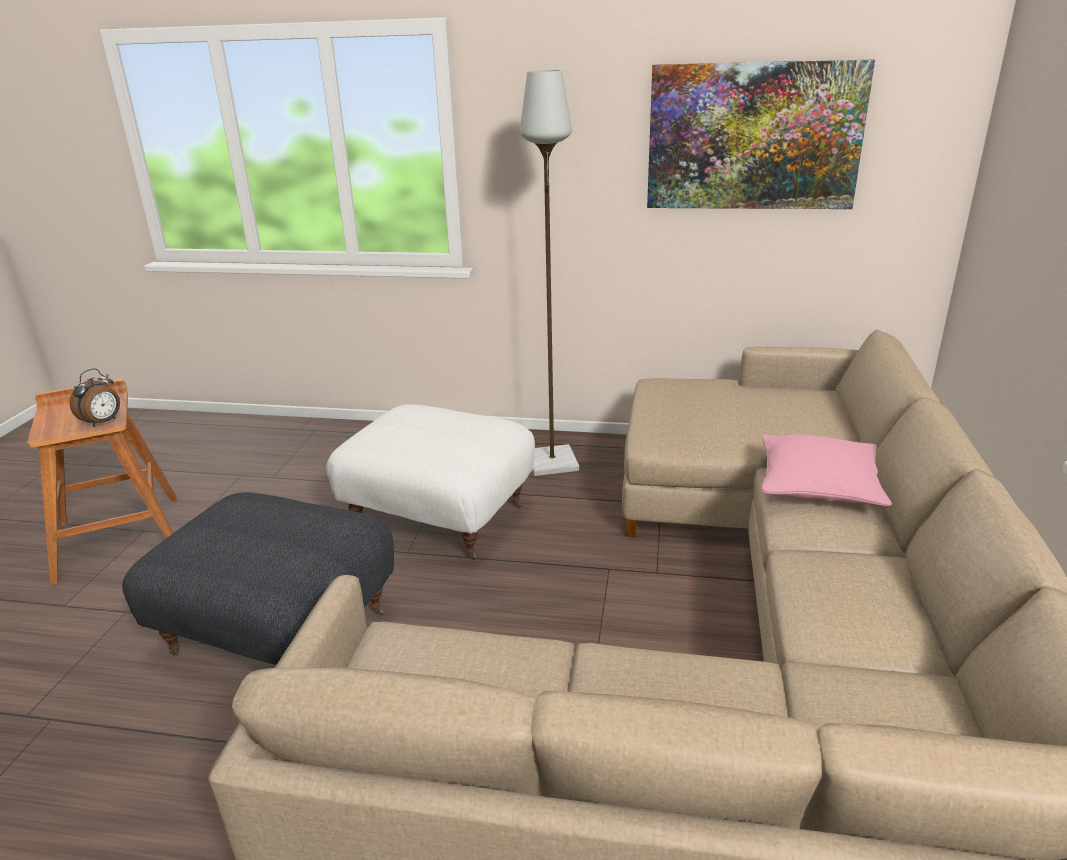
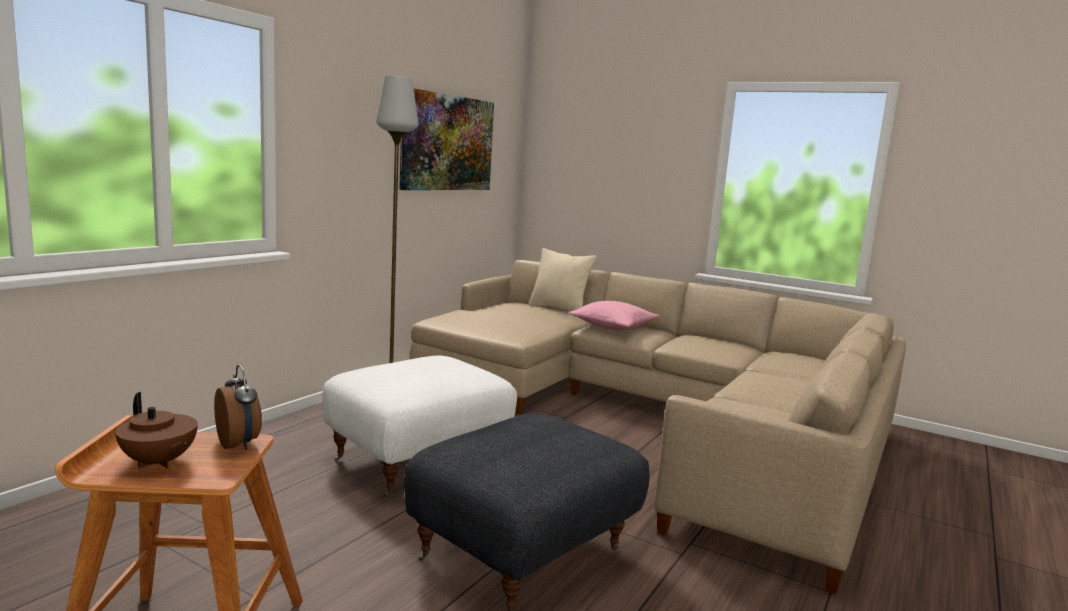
camera: 70 degrees left, 15 degrees down
none -> brown teapot [115,392,198,469]
none -> beige pillow [528,248,597,311]

